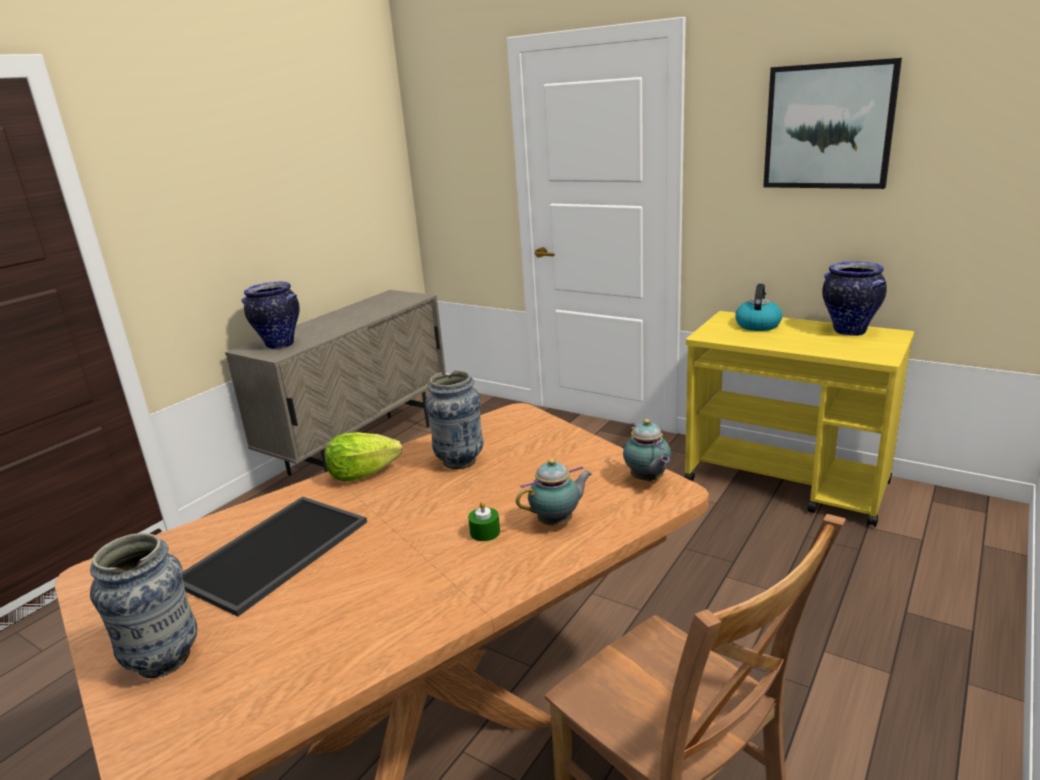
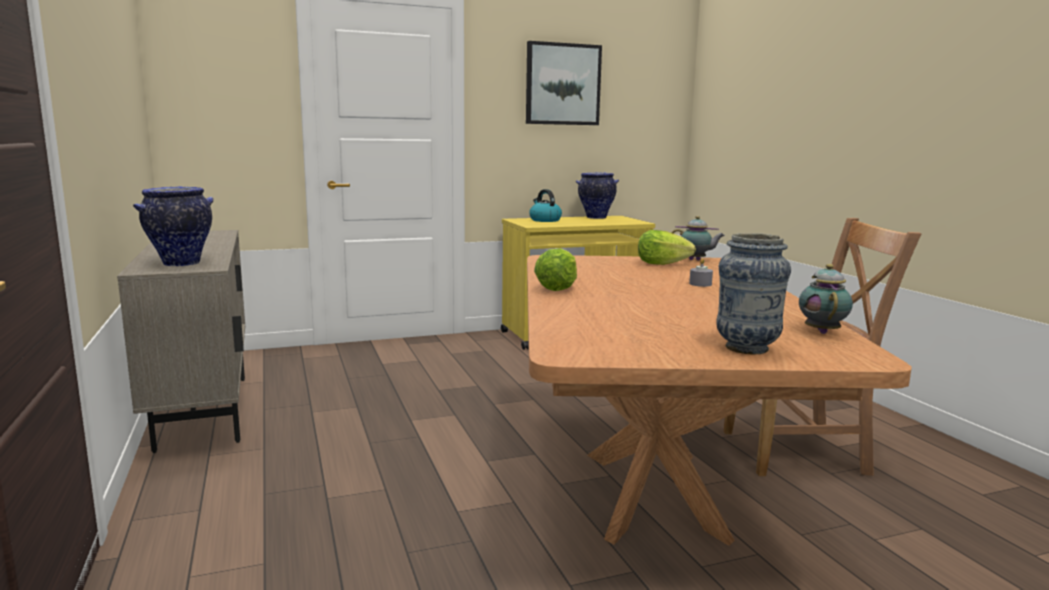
camera: 55 degrees left, 10 degrees down
tray [183,496,367,617] -> none
vase [425,370,484,469] -> none
green candle [468,501,500,541] -> grey candle [689,258,713,287]
teapot [516,459,592,526] -> teapot moved to [799,264,853,334]
none -> lettuce [638,230,696,265]

